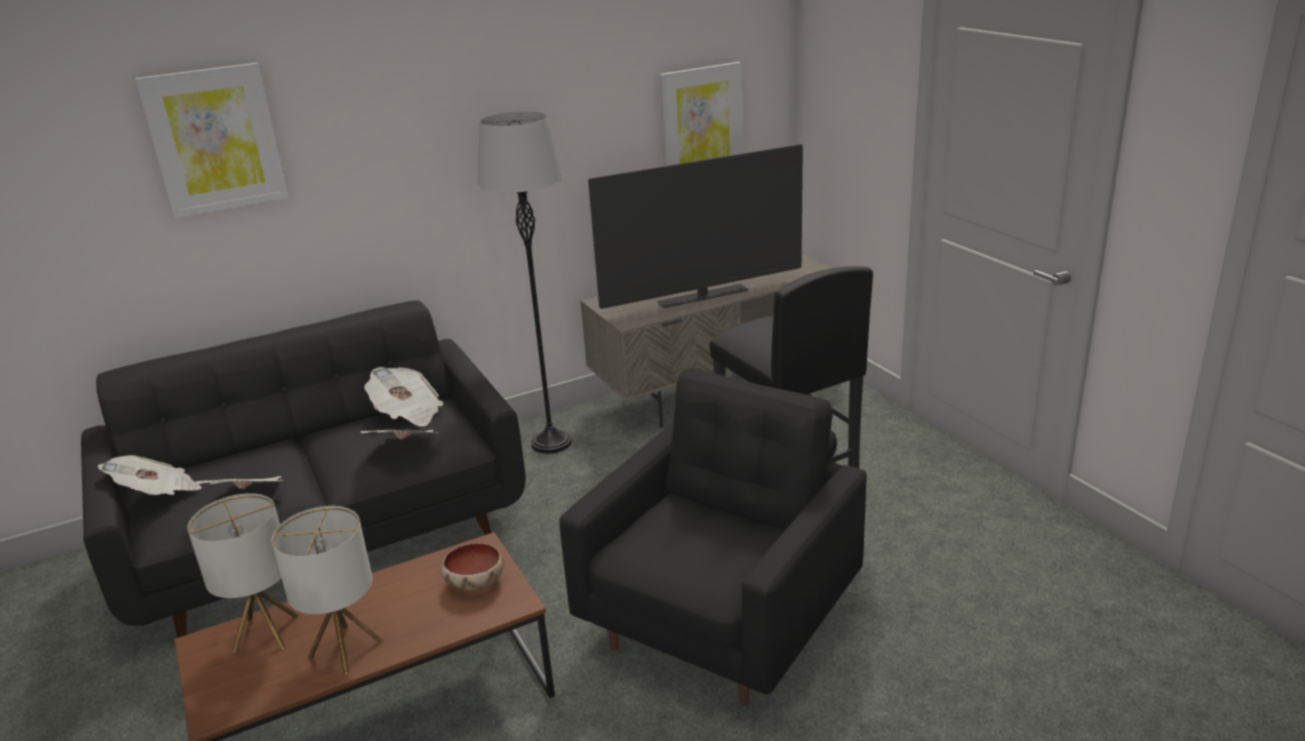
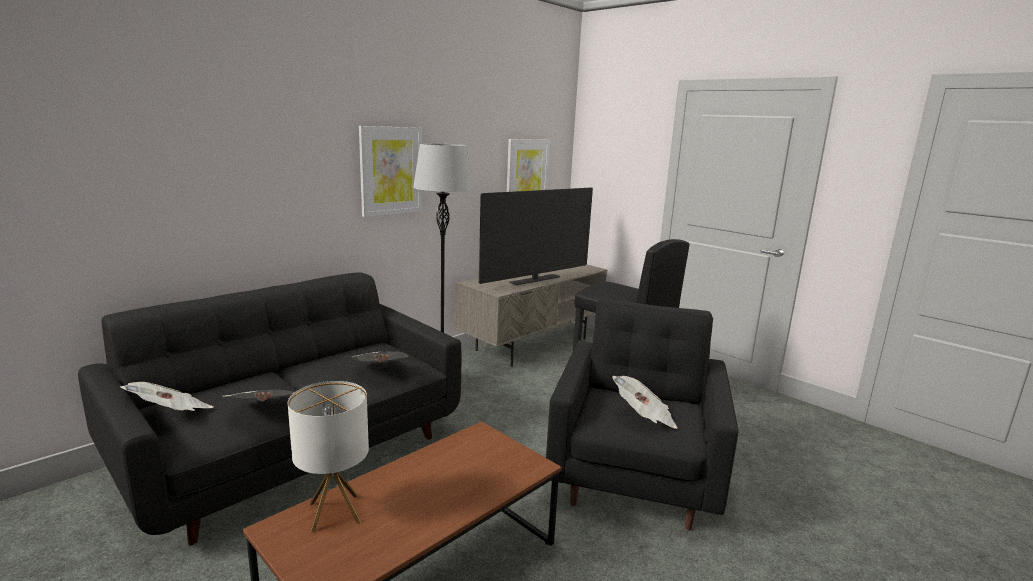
camera: 20 degrees left, 10 degrees down
picture [135,63,288,218] -> picture moved to [359,126,422,217]
table lamp [271,506,384,674] -> none
newspaper [364,367,443,426] -> newspaper moved to [613,376,677,429]
bowl [442,543,504,590] -> none

